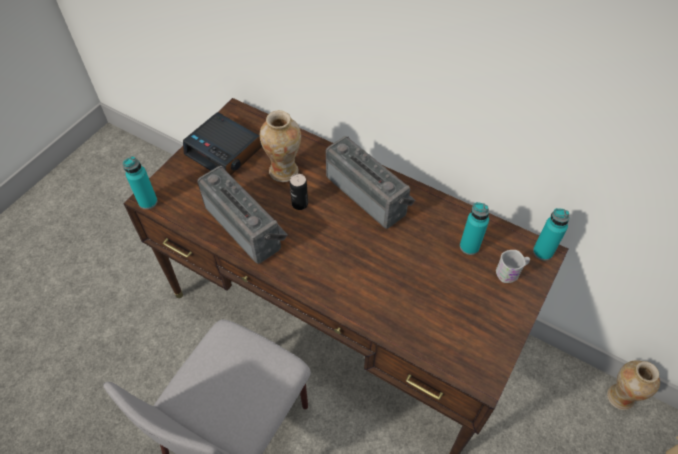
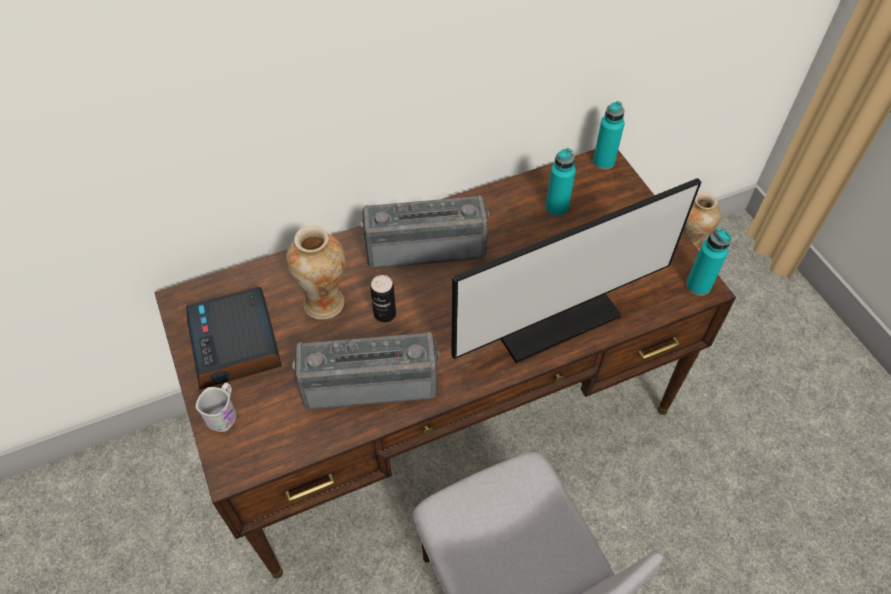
camera: 55 degrees left, 0 degrees up
turquoise bottle [123,156,158,209] -> turquoise bottle moved to [686,227,732,296]
alarm clock [183,112,262,175] -> alarm clock turned 90 degrees clockwise [186,287,282,390]
white mug [496,250,530,283] -> white mug moved to [196,383,237,432]
none -> monitor [451,178,701,363]

